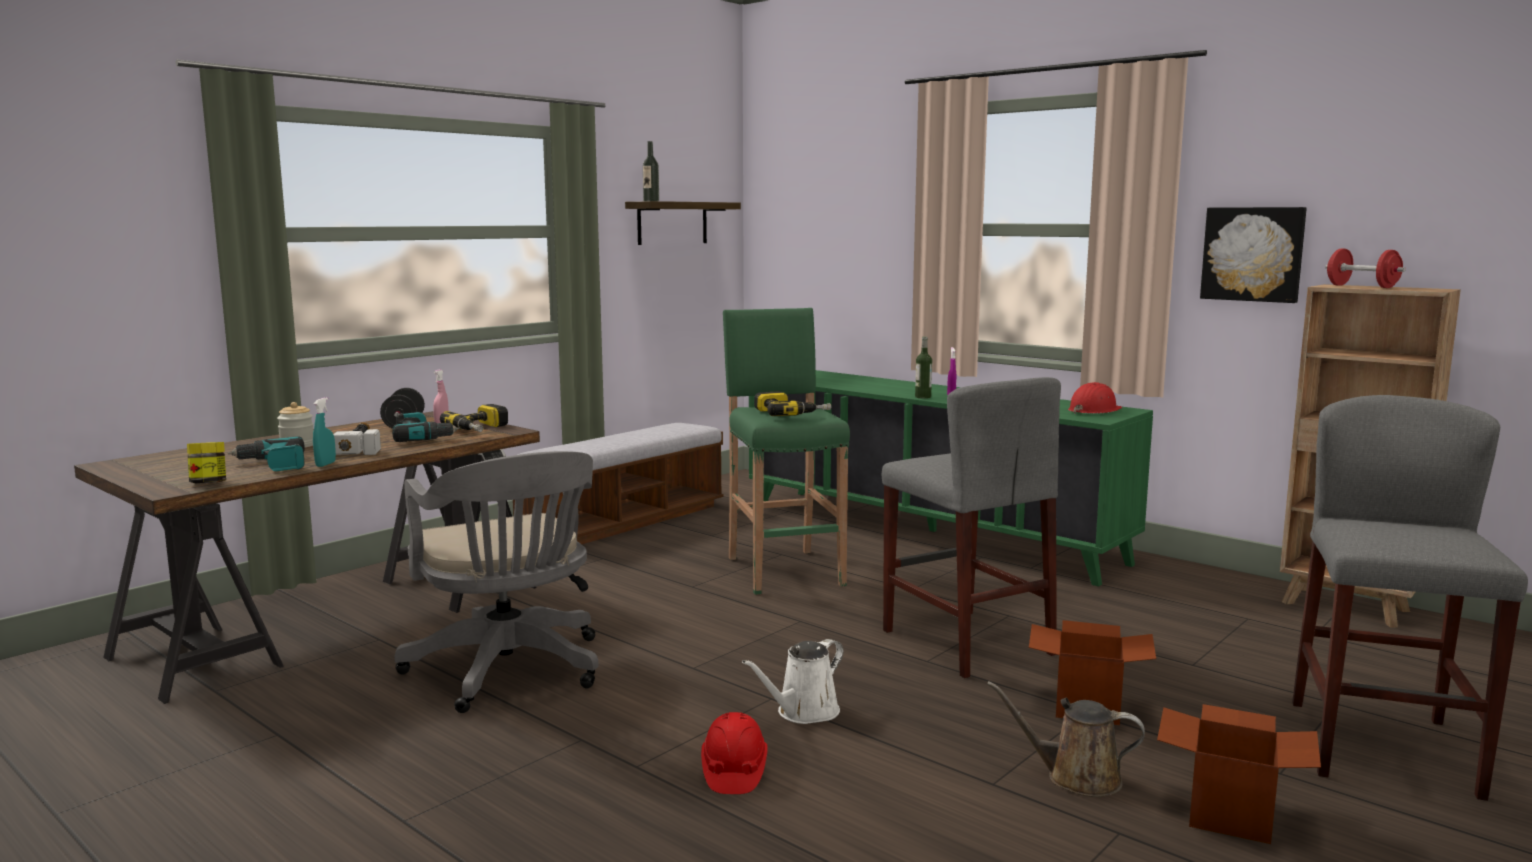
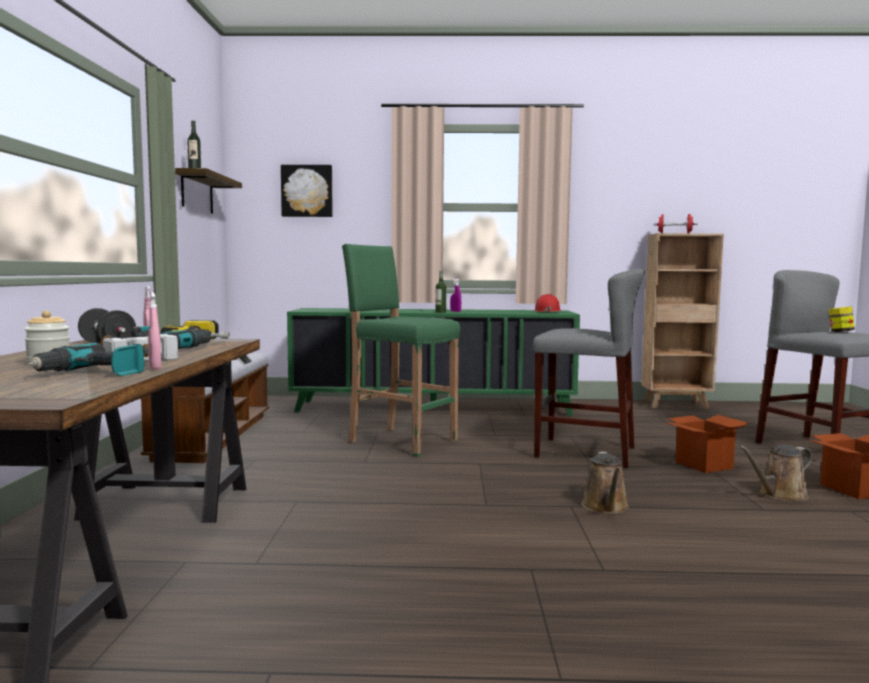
camera: 40 degrees left, 5 degrees down
jar [187,442,226,484] -> jar moved to [829,307,855,332]
turquoise spray bottle [313,397,336,467] -> pink spray bottle [148,292,161,370]
grey office chair [395,451,598,713] -> none
red hard hat [701,712,768,794] -> none
white watering can [742,639,844,724] -> brown watering can [582,452,629,514]
power drill [754,391,831,416] -> none
picture [1200,207,1307,303] -> picture moved to [281,165,333,217]

